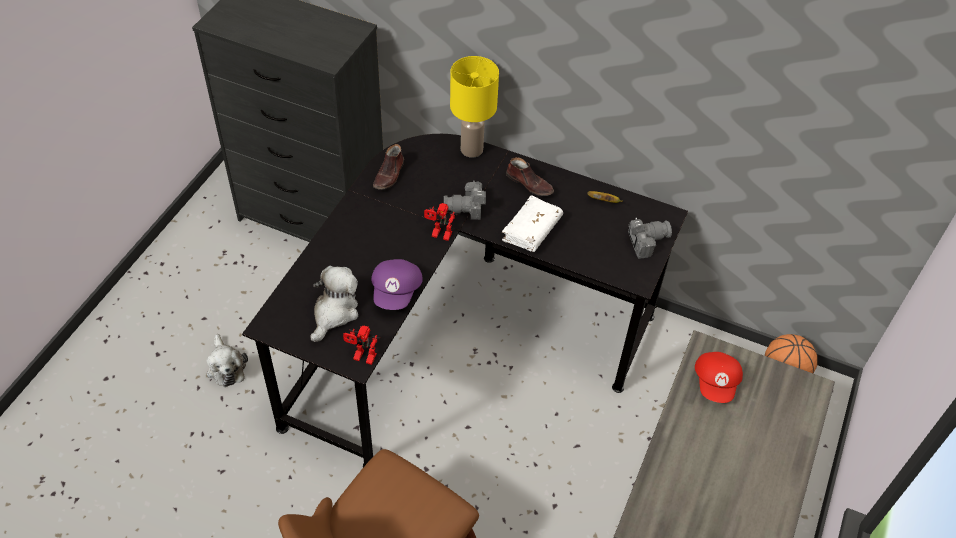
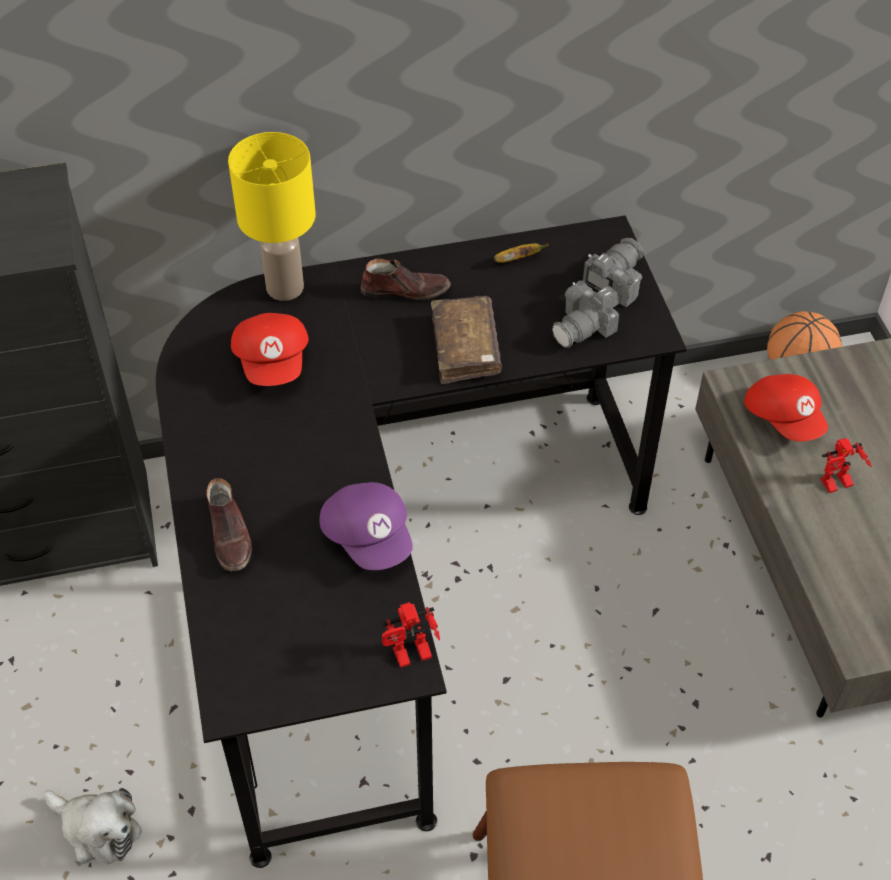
camera: 35 degrees left, 0 degrees up
plush toy [310,266,358,342] -> none
brown shoe [373,144,404,190] -> brown shoe moved to [207,478,252,571]
toy robot [424,203,457,241] -> toy robot moved to [820,438,872,493]
camera [444,181,486,220] -> camera moved to [552,280,619,348]
white book [502,195,563,252] -> brown book [431,296,502,384]
none -> red cap [231,313,309,386]

